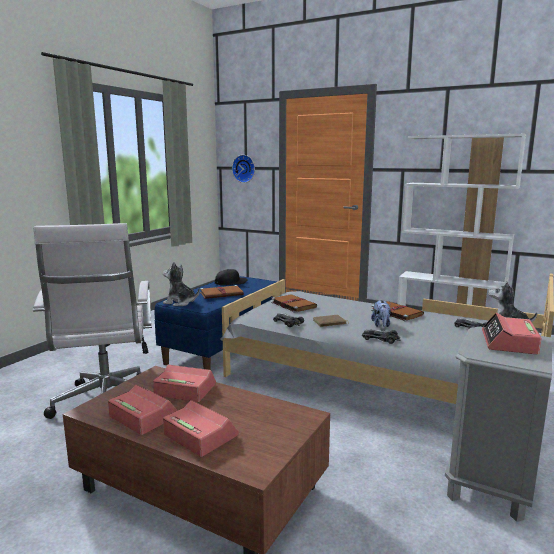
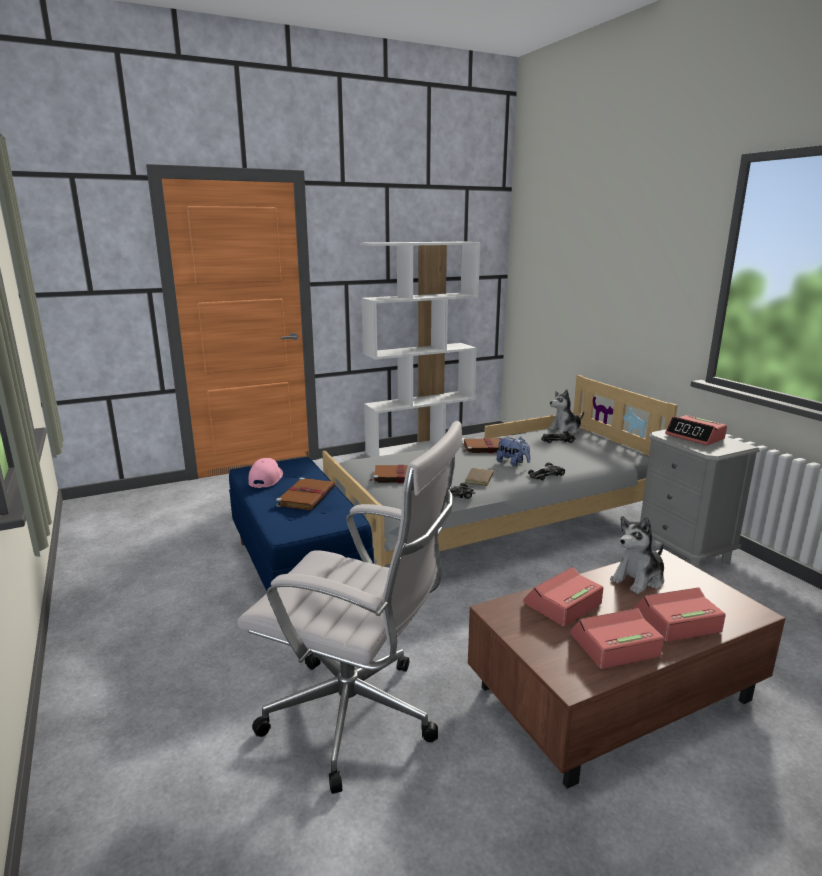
camera: 55 degrees left, 5 degrees up
plush toy [163,262,200,306] -> plush toy moved to [610,516,664,594]
black cap [215,269,248,285] -> pink cap [248,458,283,488]
wall clock [232,155,255,183] -> none

